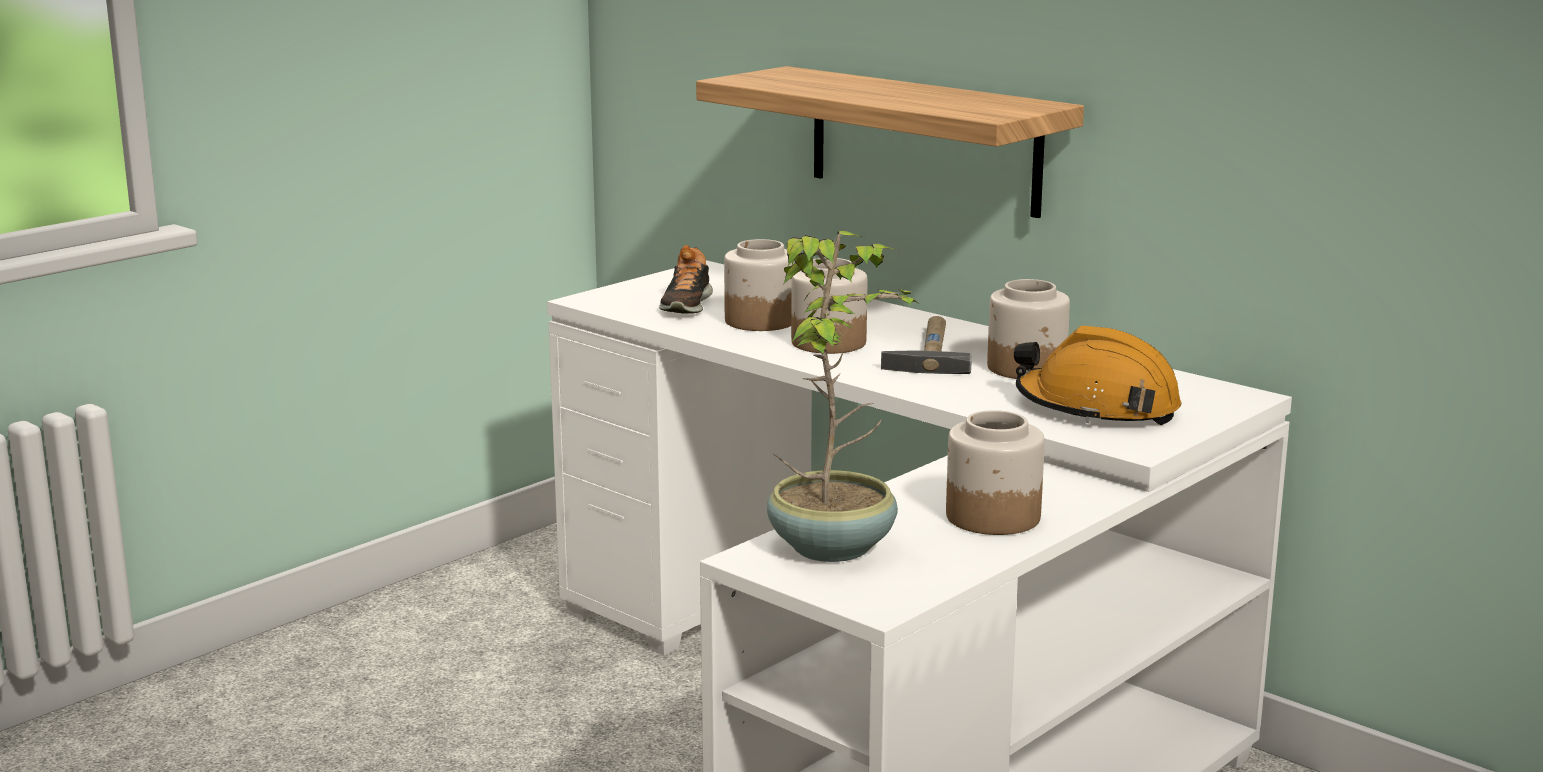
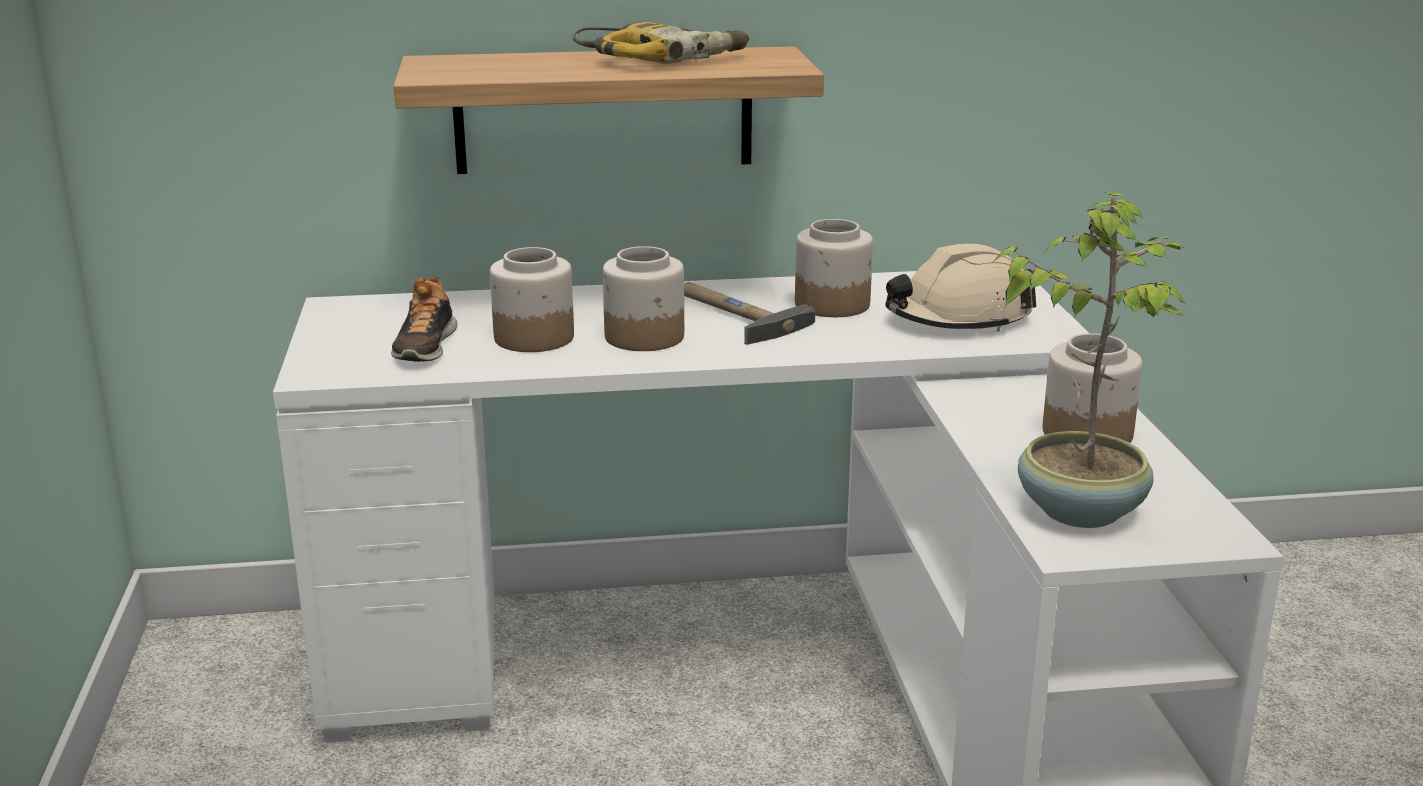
camera: 50 degrees left, 5 degrees up
shoe [659,245,713,314] -> shoe turned 45 degrees clockwise [391,276,458,362]
orange hard hat [1014,326,1181,425] -> beige hard hat [885,244,1036,332]
none -> power drill [573,21,749,64]

